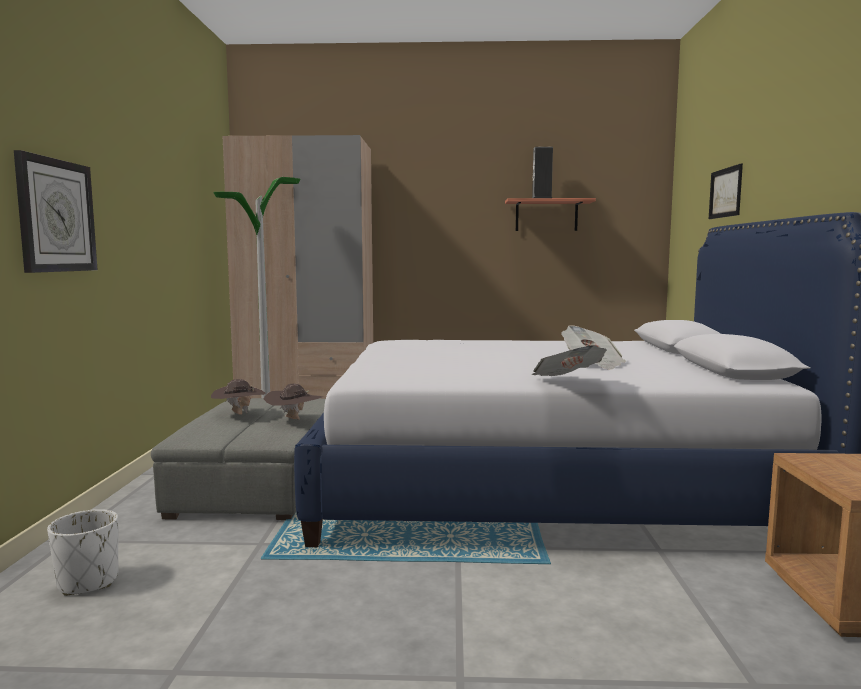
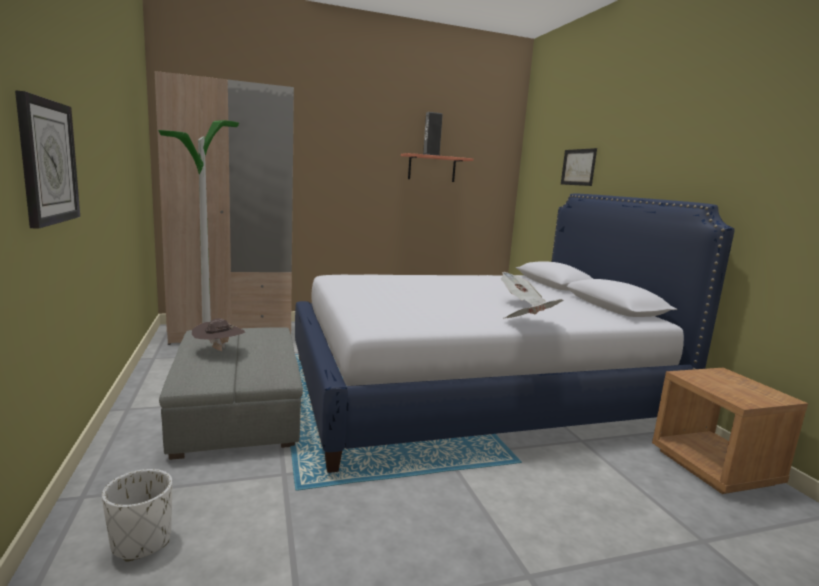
camera: 20 degrees left, 5 degrees up
brown hat [264,383,323,420] -> none

